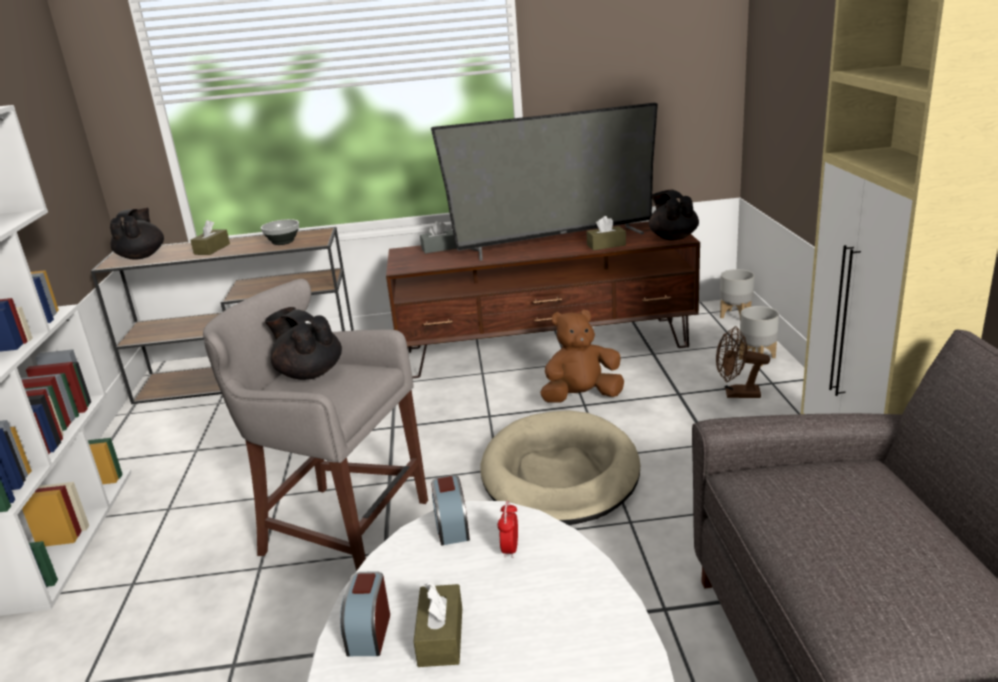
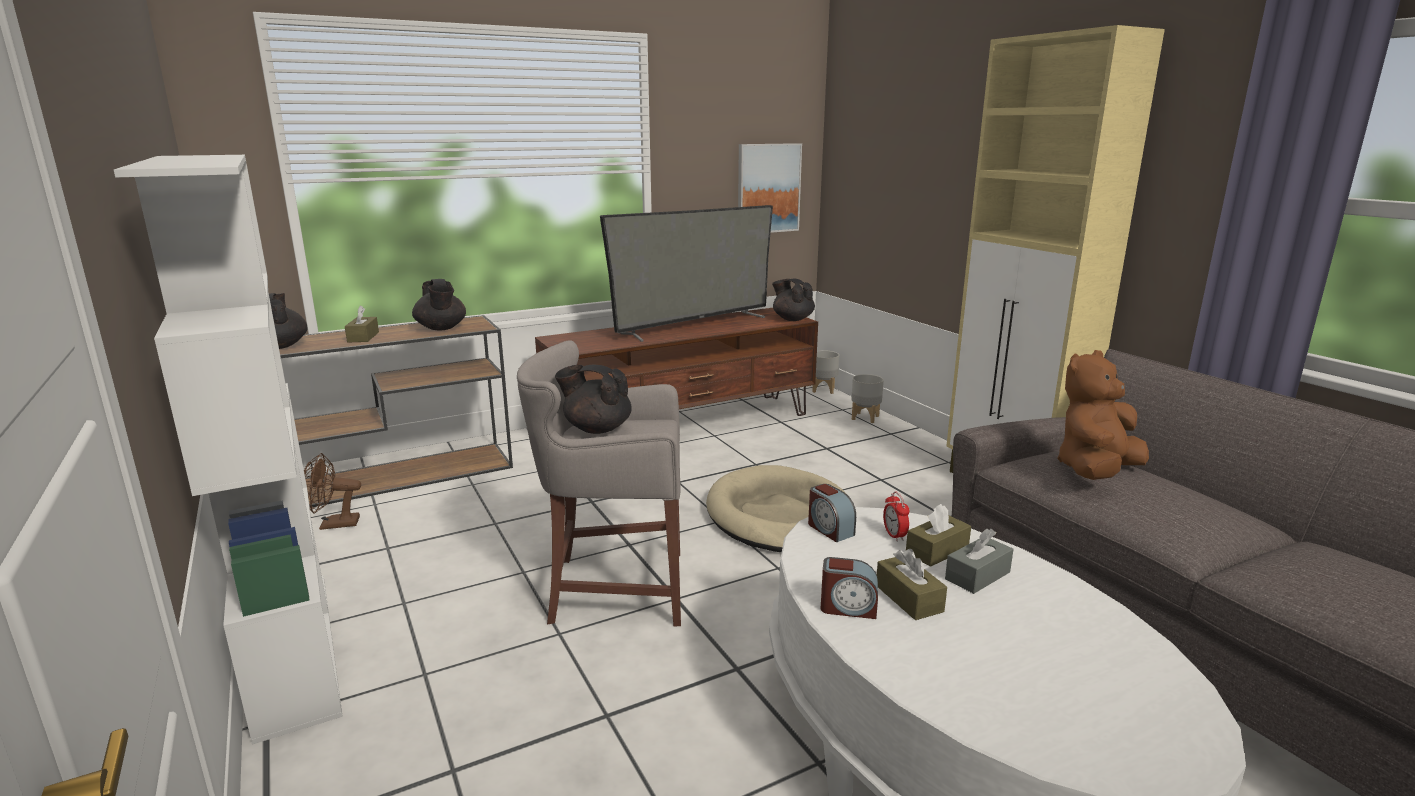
camera: 25 degrees left, 5 degrees down
bowl [261,219,299,245] -> black teapot [412,279,466,330]
alarm clock [340,571,390,656] -> alarm clock turned 60 degrees counterclockwise [821,557,878,619]
grey tissue box [420,221,456,254] -> grey tissue box moved to [945,529,1014,594]
brown plush toy [540,310,624,403] -> brown plush toy moved to [1057,350,1149,480]
brown tissue box [587,216,626,251] -> brown tissue box moved to [906,504,971,567]
brown fan [716,326,770,398] -> brown fan moved to [304,453,361,530]
none -> picture [738,143,802,233]

